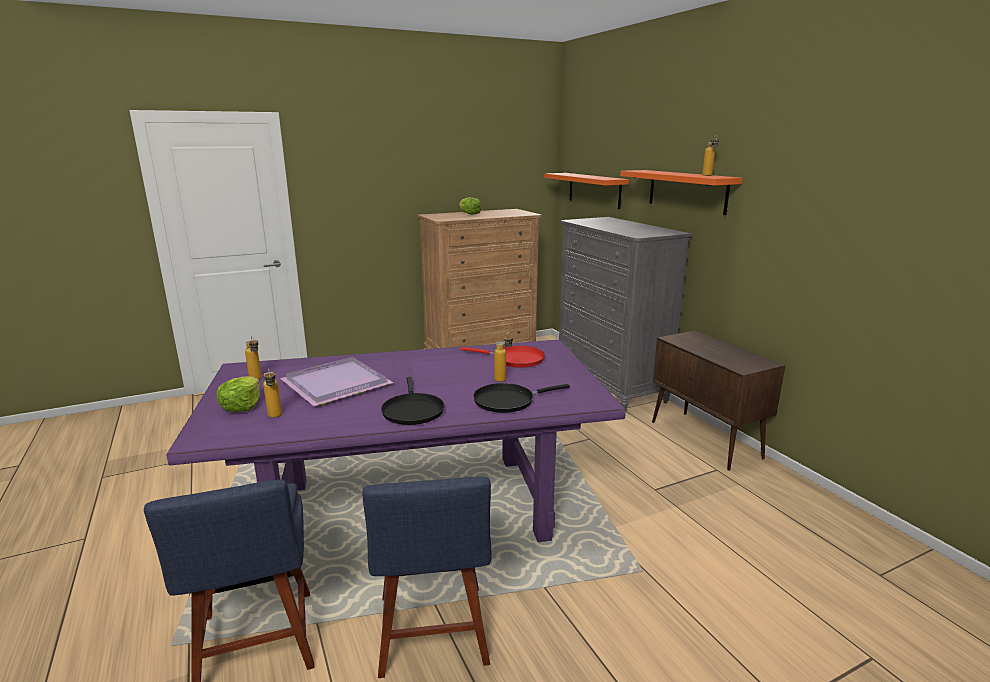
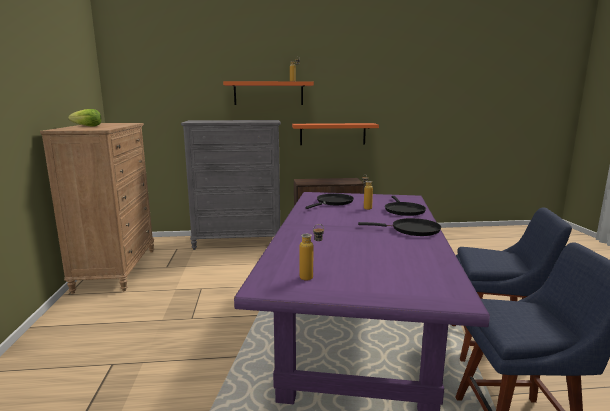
camera: 70 degrees left, 5 degrees down
lettuce [217,376,260,412] -> none
bottle [263,369,282,418] -> none
purple tray [280,357,393,406] -> none
red frying pan [461,346,545,368] -> black frying pan [305,193,354,209]
orange shelf [544,173,629,209] -> orange shelf moved to [292,123,379,145]

